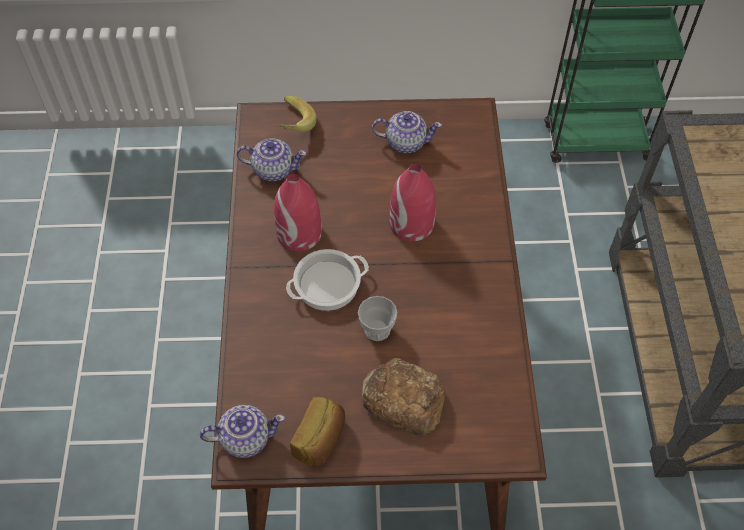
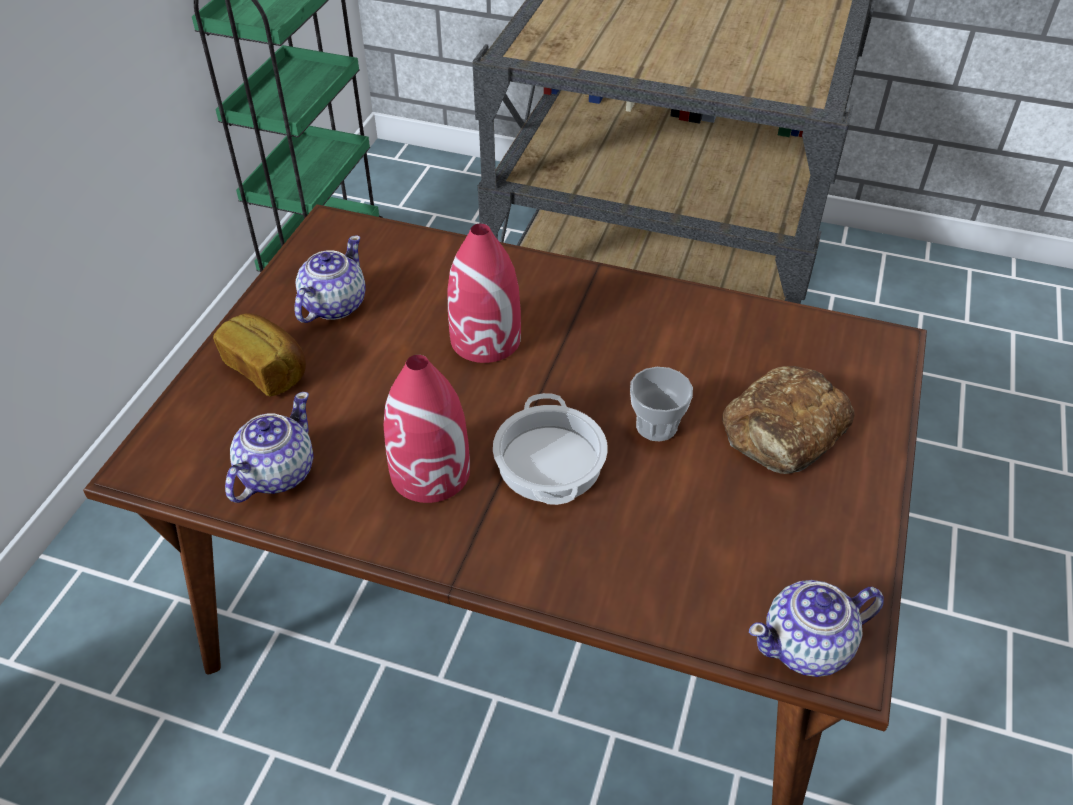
camera: 70 degrees left, 10 degrees down
teapot [200,405,285,458] -> teapot turned 120 degrees counterclockwise [749,580,884,677]
banana [276,96,317,132] -> none
bread [290,397,345,467] -> bread moved to [213,313,306,396]

